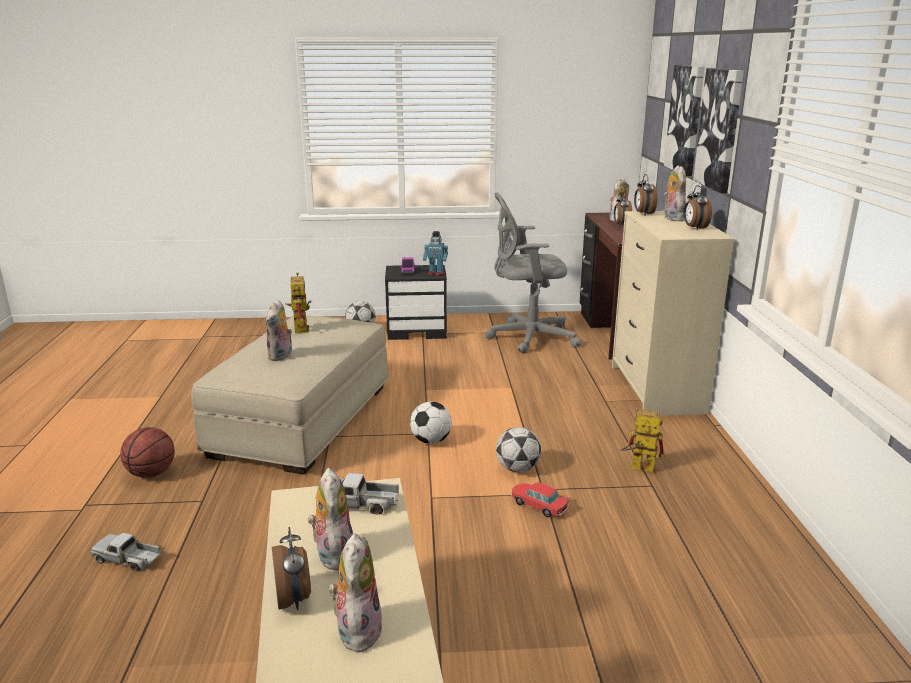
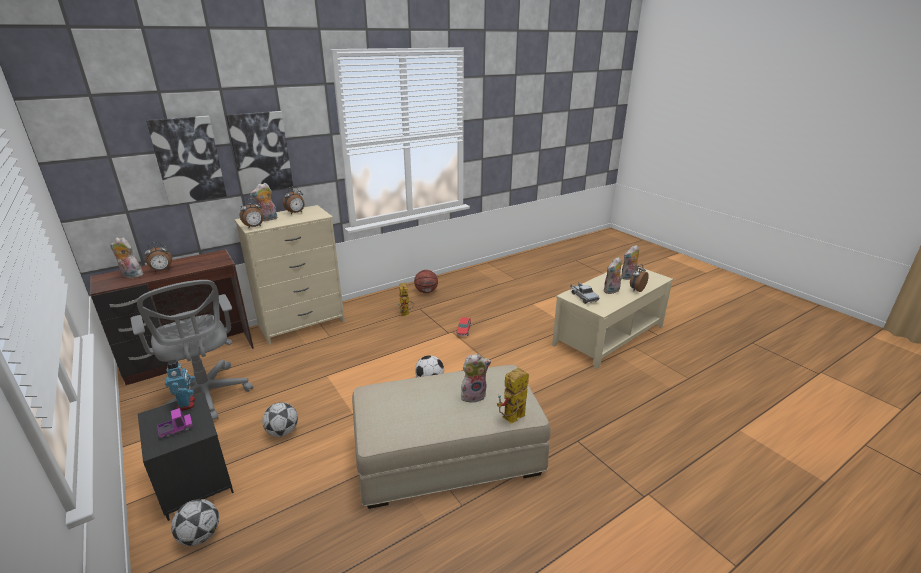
camera: 120 degrees left, 5 degrees up
toy truck [90,533,161,572] -> none
basketball [120,427,175,478] -> basketball moved to [414,270,438,293]
toy robot [285,272,312,334] -> toy robot moved to [497,367,529,424]
football [496,427,541,472] -> football moved to [262,402,298,437]

